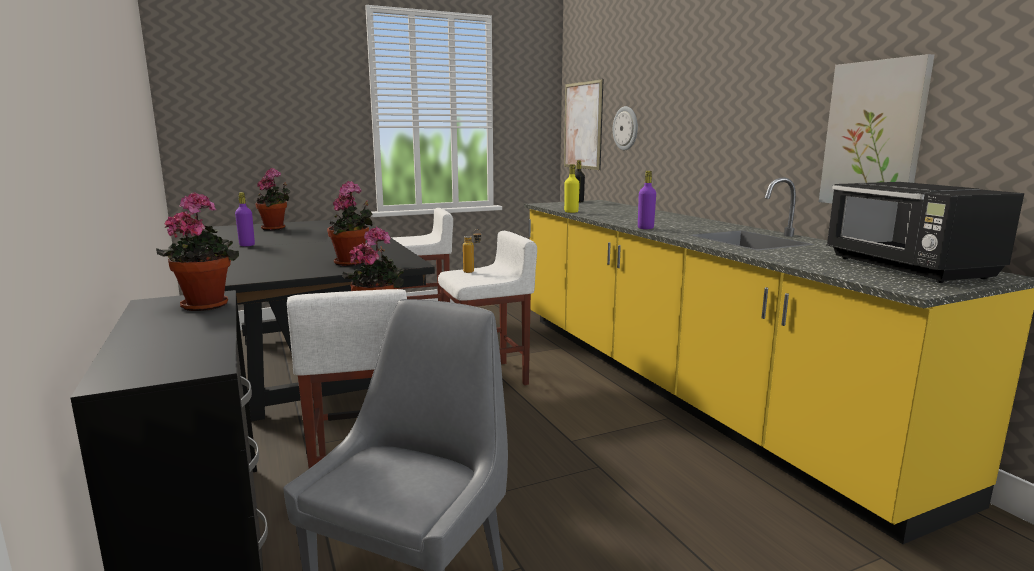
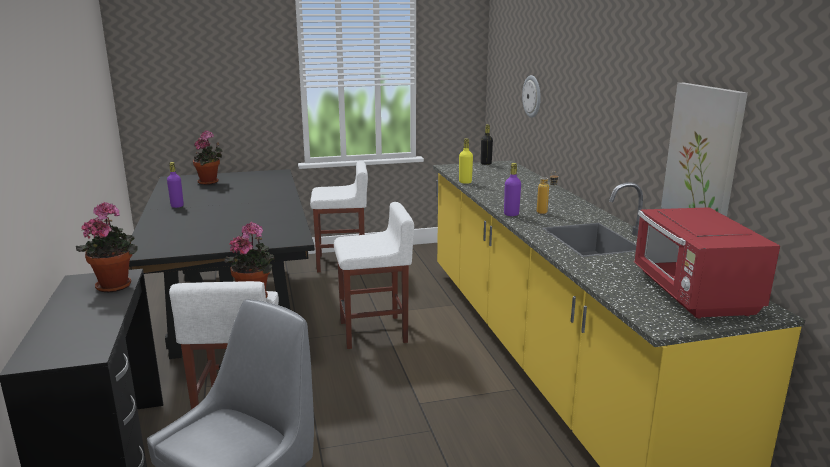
camera: 10 degrees right, 5 degrees up
potted plant [327,181,373,266] -> none
bottle [463,229,482,273] -> bottle moved to [537,172,559,214]
picture [564,79,604,170] -> none
black microwave [826,182,1024,283] -> red microwave [634,207,780,319]

